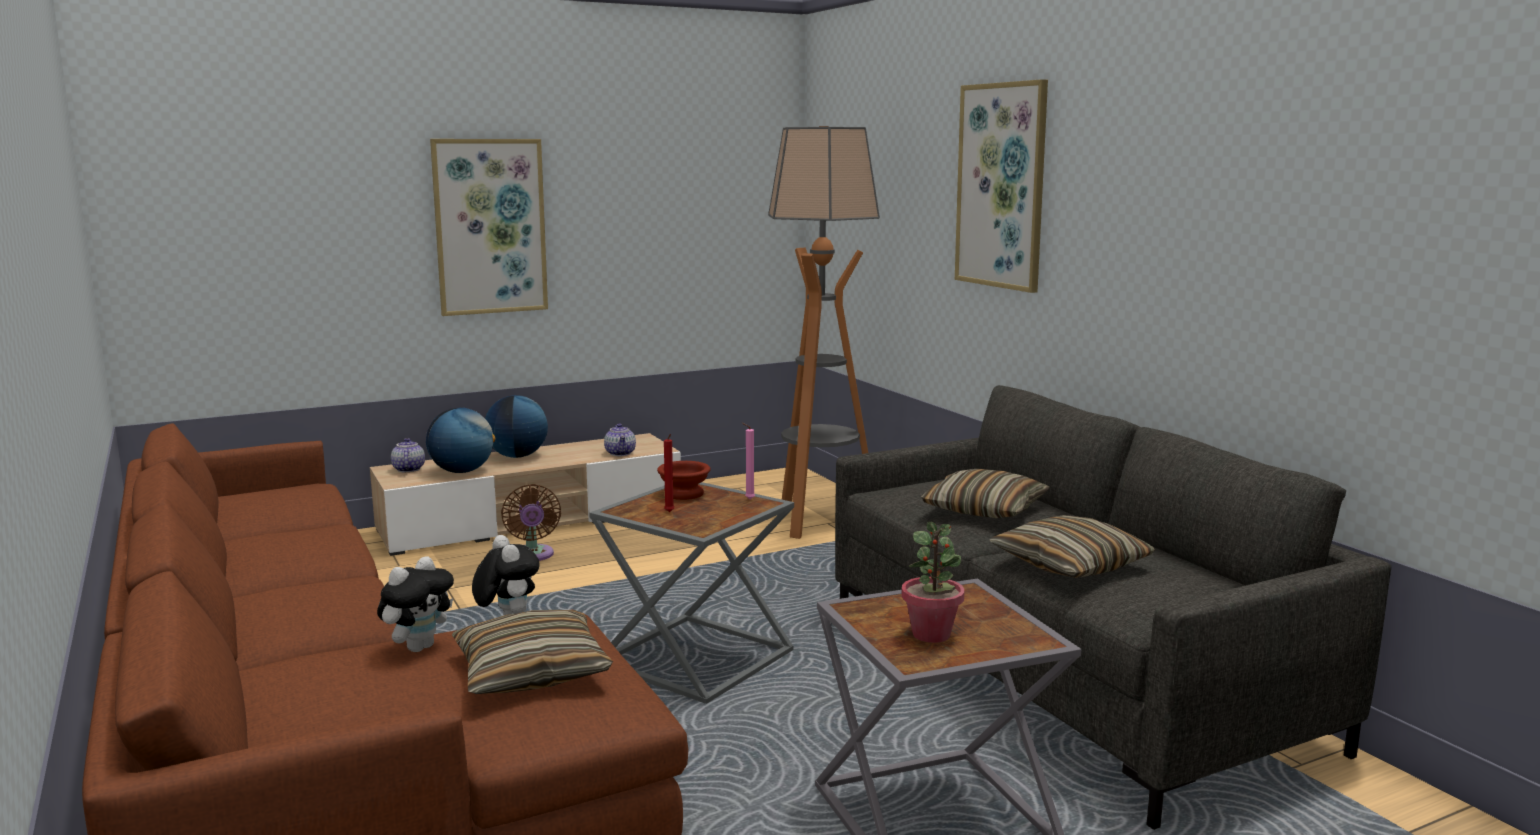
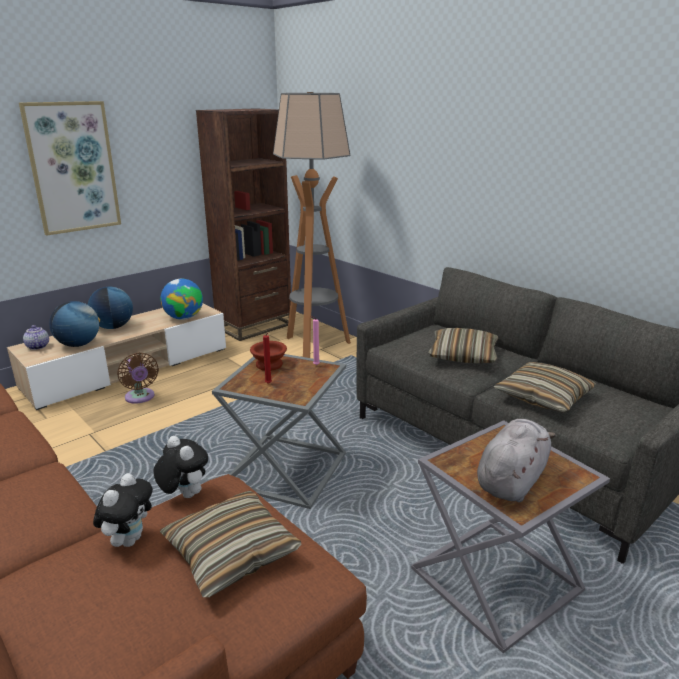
camera: 15 degrees left, 10 degrees up
teapot [604,424,636,456] -> globe [160,279,203,320]
potted plant [901,522,964,643] -> grey plush toy [477,419,556,502]
picture [955,79,1048,293] -> none
none -> brown bookcase [196,108,291,341]

